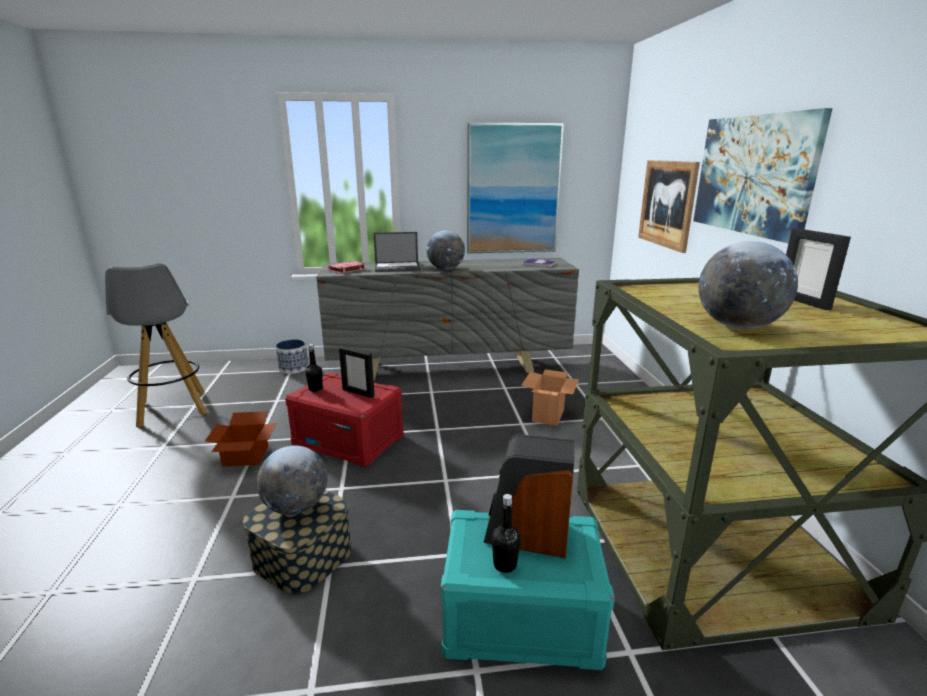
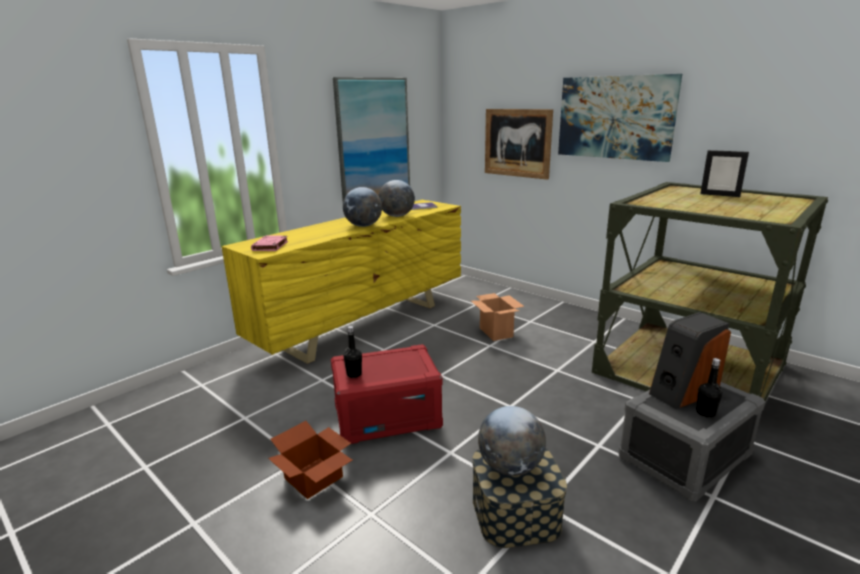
camera: 40 degrees left, 0 degrees up
grey stool [105,263,207,428] -> none
planter [275,339,308,374] -> none
grey cabinet [316,258,579,381] -> yellow cabinet [221,200,461,364]
picture frame [339,347,375,398] -> none
laptop [374,232,420,272] -> none
turquoise storage box [441,510,615,670] -> grey storage box [618,382,765,502]
globe [698,241,798,329] -> globe moved to [378,180,415,217]

